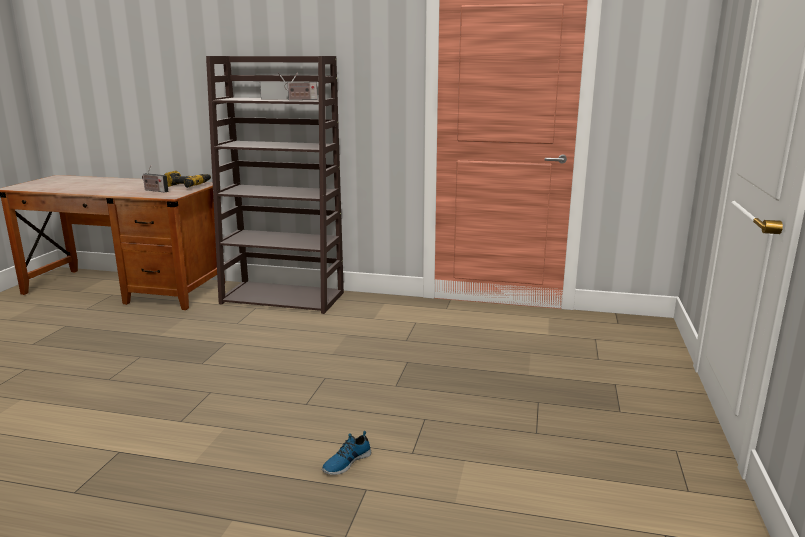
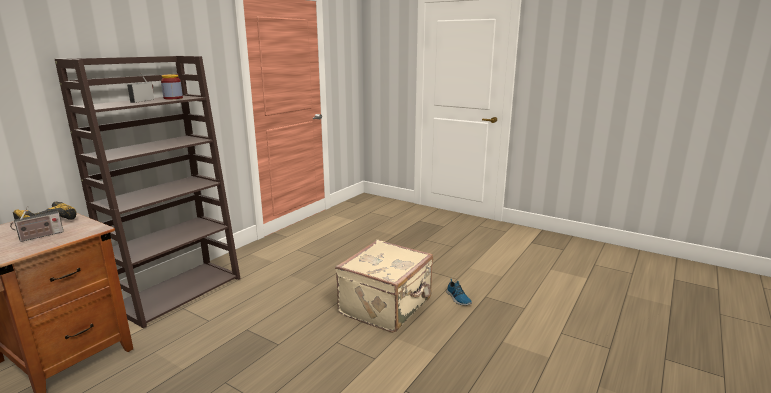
camera: 70 degrees left, 0 degrees up
radio [285,72,318,100] -> jar [161,74,183,99]
none -> beige suitcase [335,240,433,333]

